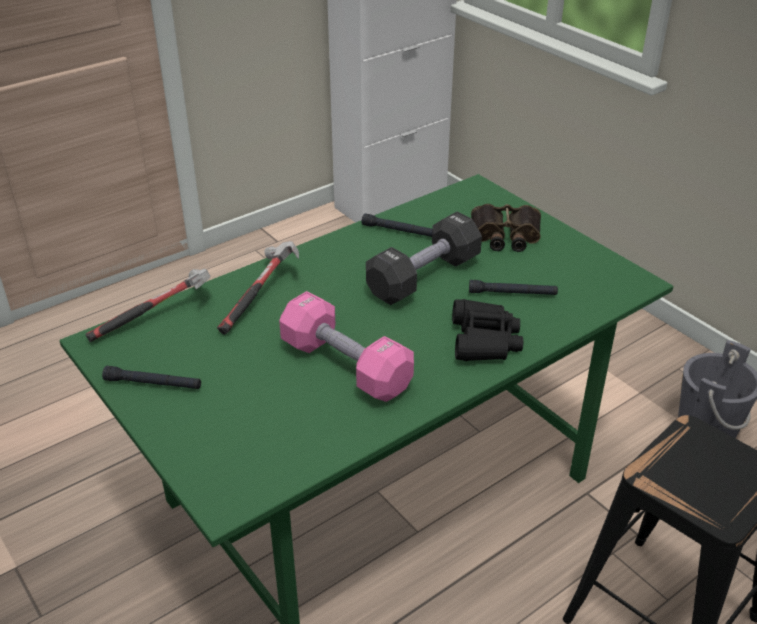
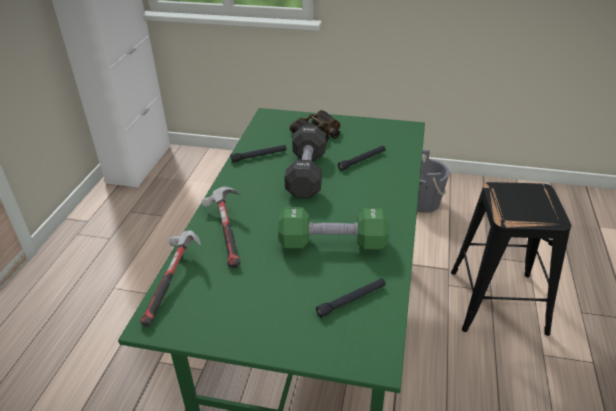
camera: 40 degrees left, 0 degrees up
black flashlight [102,366,201,389] -> black flashlight moved to [316,278,386,318]
pink dumbbell [279,291,414,402] -> green dumbbell [278,207,389,250]
black binoculars [452,299,523,361] -> none

